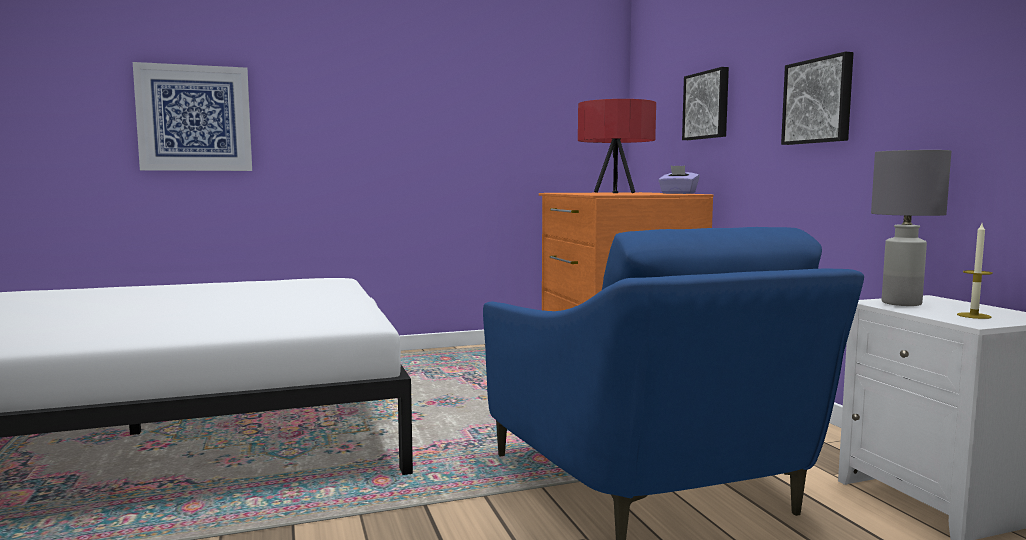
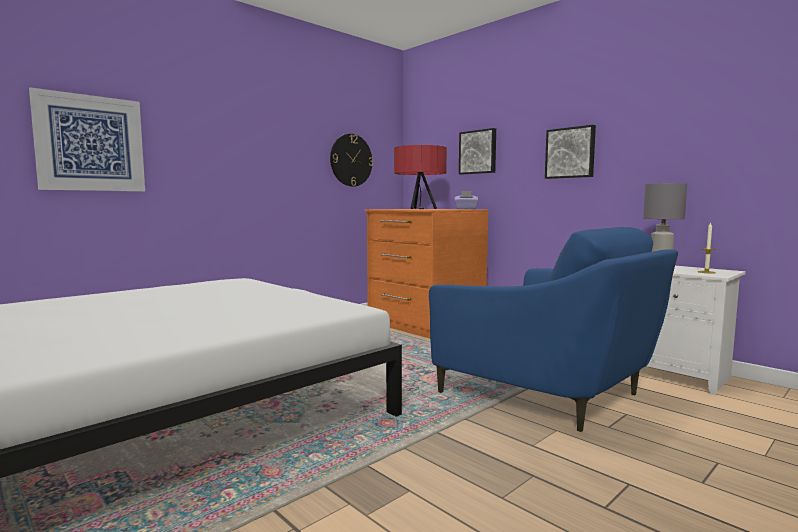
camera: 25 degrees left, 0 degrees up
none -> wall clock [330,134,373,187]

